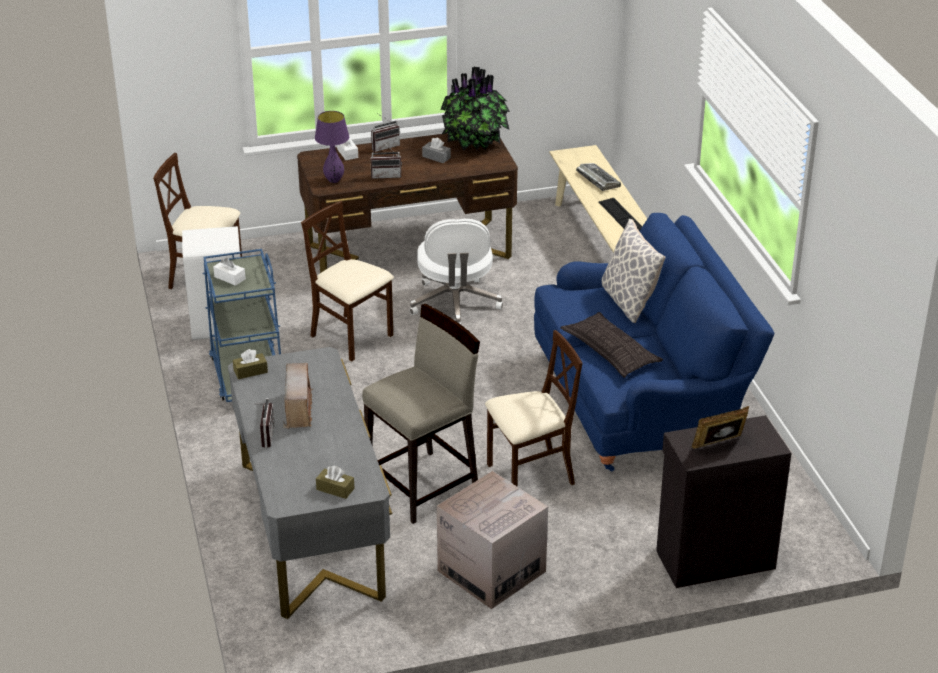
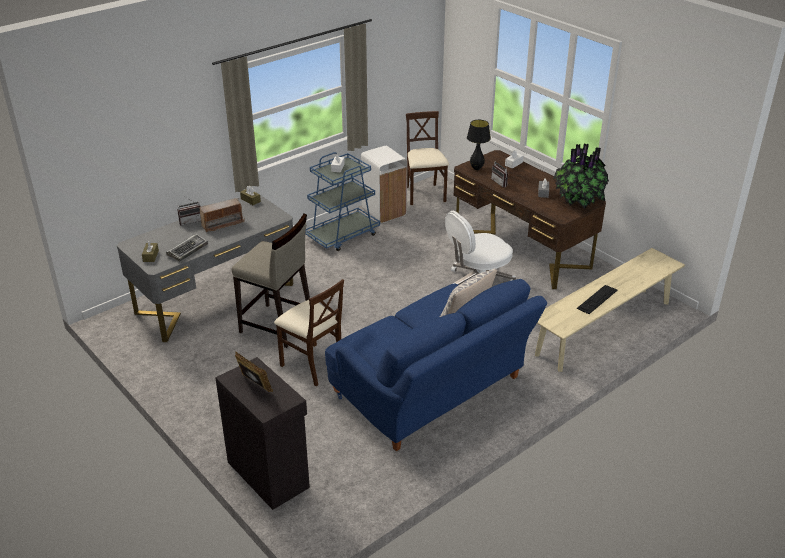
camera: 65 degrees right, 0 degrees up
beige chair [301,201,394,361] -> none
purple table lamp [315,111,349,183] -> black table lamp [467,120,491,170]
radio [371,113,400,152] -> none
cardboard box [437,471,548,609] -> none
pillow [560,312,663,378] -> none
keyboard [576,163,621,191] -> keyboard moved to [166,234,208,262]

